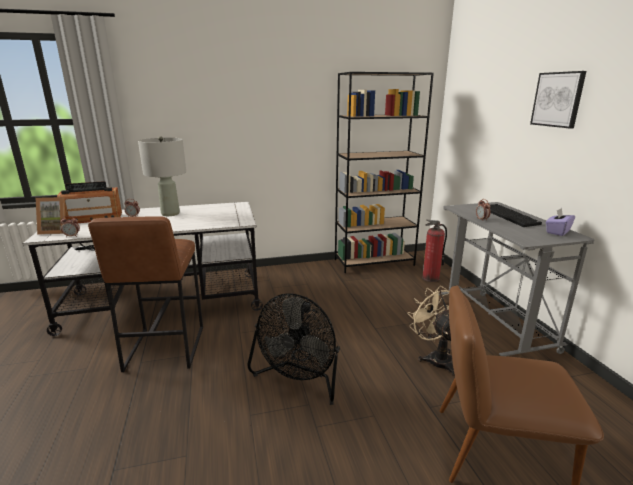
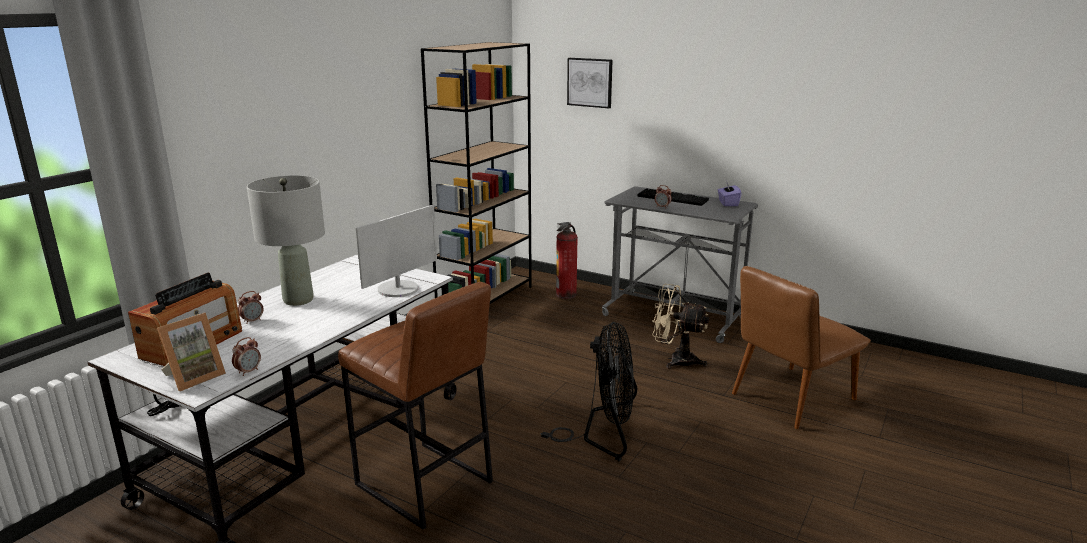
camera: 45 degrees left, 0 degrees up
black fan [247,293,340,405] -> black fan turned 60 degrees counterclockwise [540,322,637,461]
picture [530,71,586,128] -> picture moved to [567,58,613,108]
none -> monitor [356,205,437,297]

